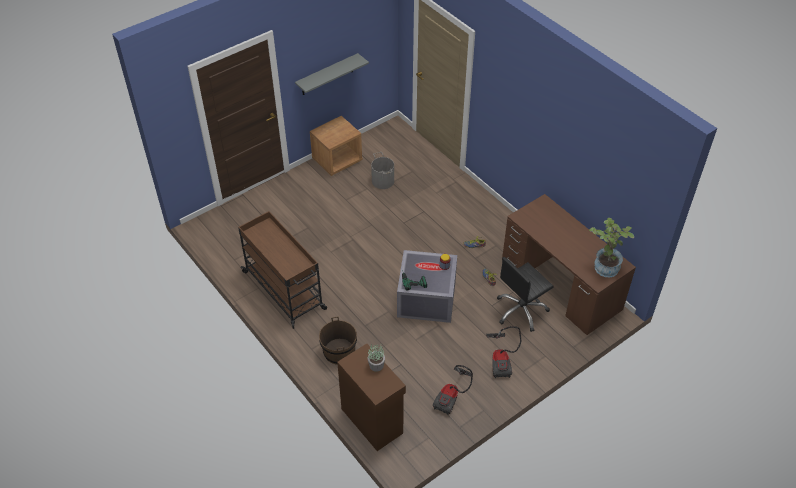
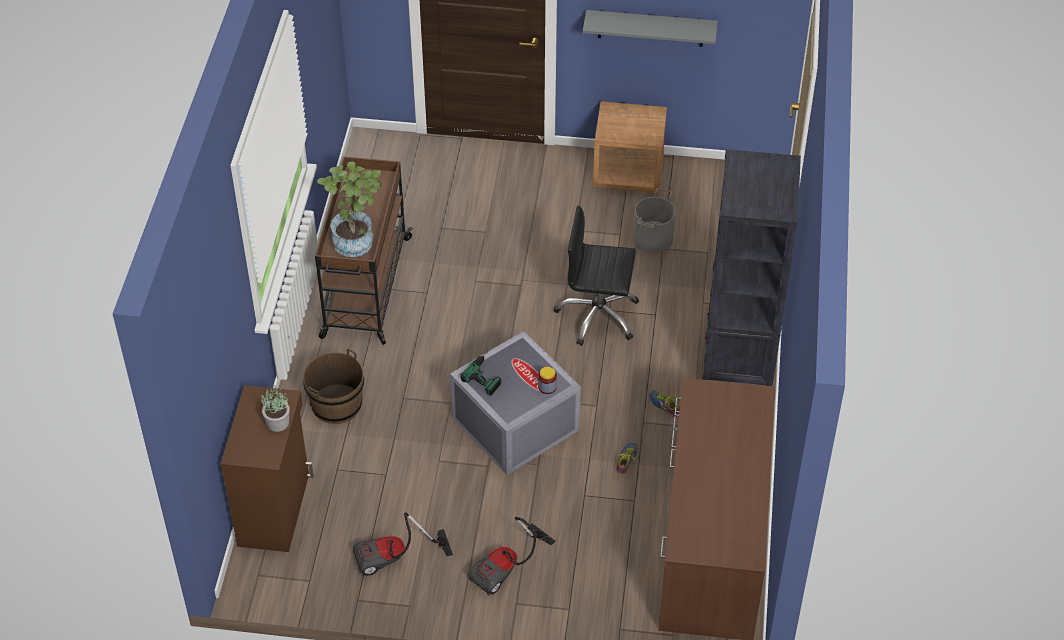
camera: 45 degrees right, 0 degrees up
black office chair [497,257,554,332] -> black office chair moved to [554,206,639,346]
potted plant [589,218,634,277] -> potted plant moved to [317,161,382,257]
none -> black bookcase [702,149,801,386]

